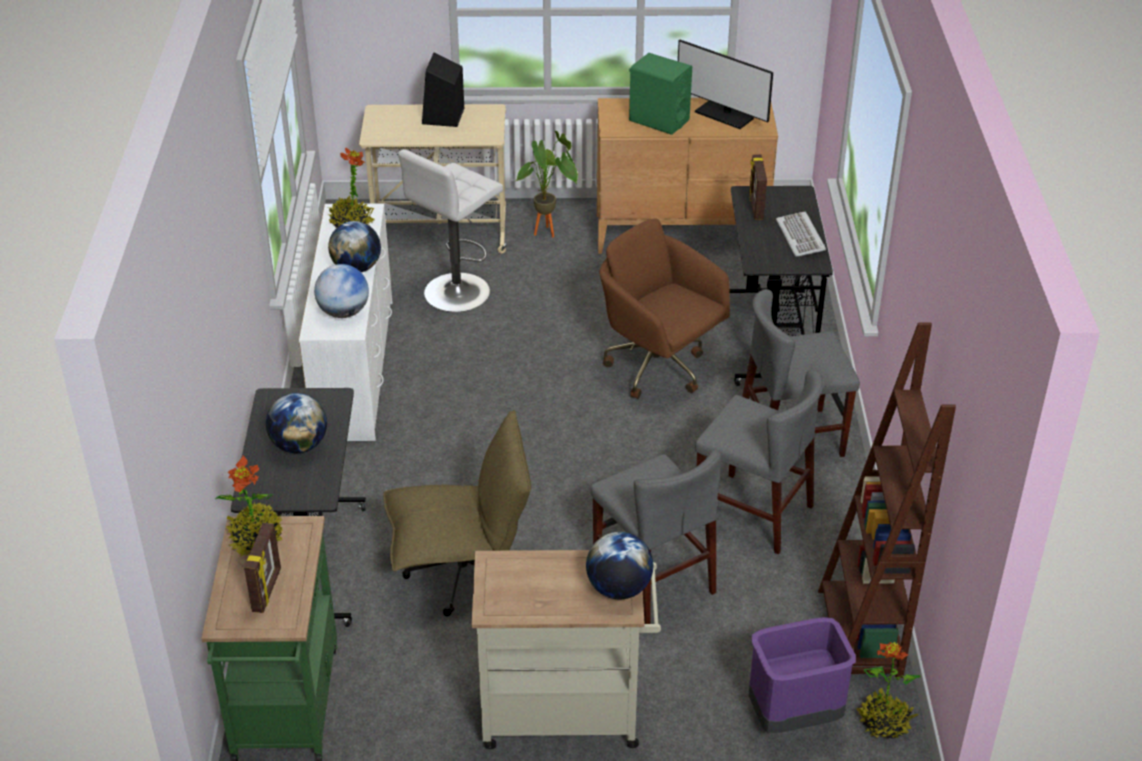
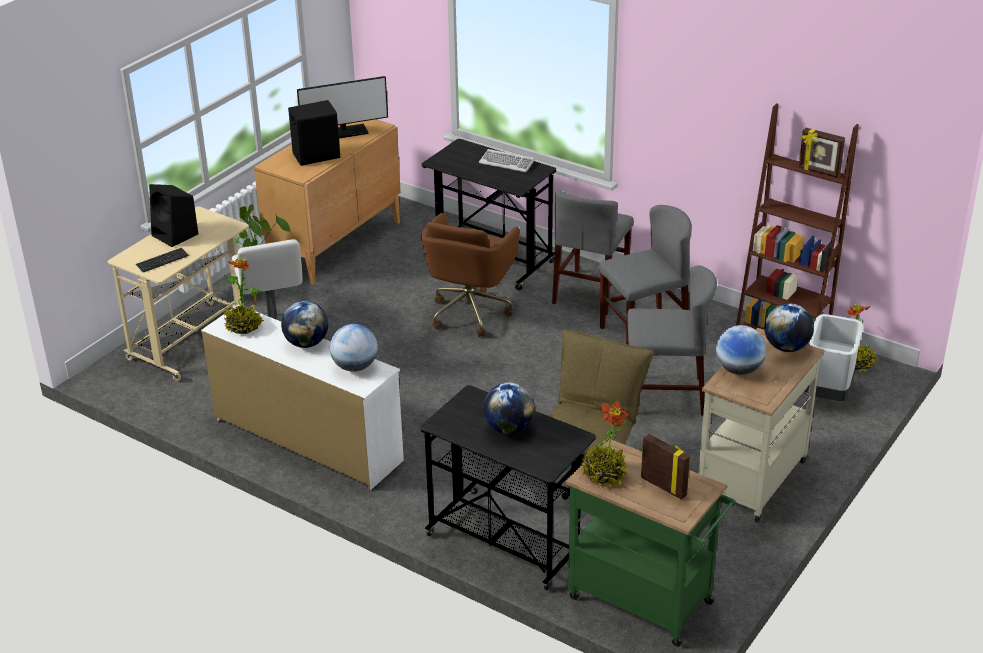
camera: 55 degrees left, 5 degrees down
brown office chair [600,218,730,399] -> brown office chair turned 60 degrees counterclockwise [421,213,520,337]
green speaker [629,53,692,135] -> black speaker [288,100,340,166]
picture frame [749,155,767,220] -> picture frame moved to [799,128,845,178]
purple trash can [749,617,856,733] -> grey trash can [805,314,863,401]
none -> keyboard [136,248,189,273]
none -> globe [716,325,766,375]

